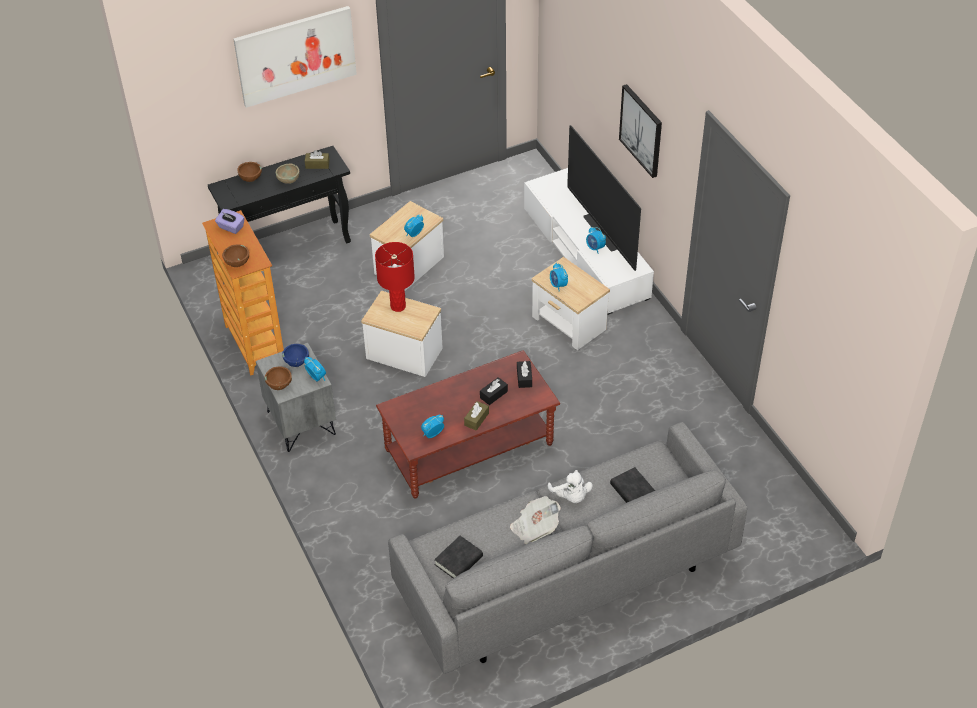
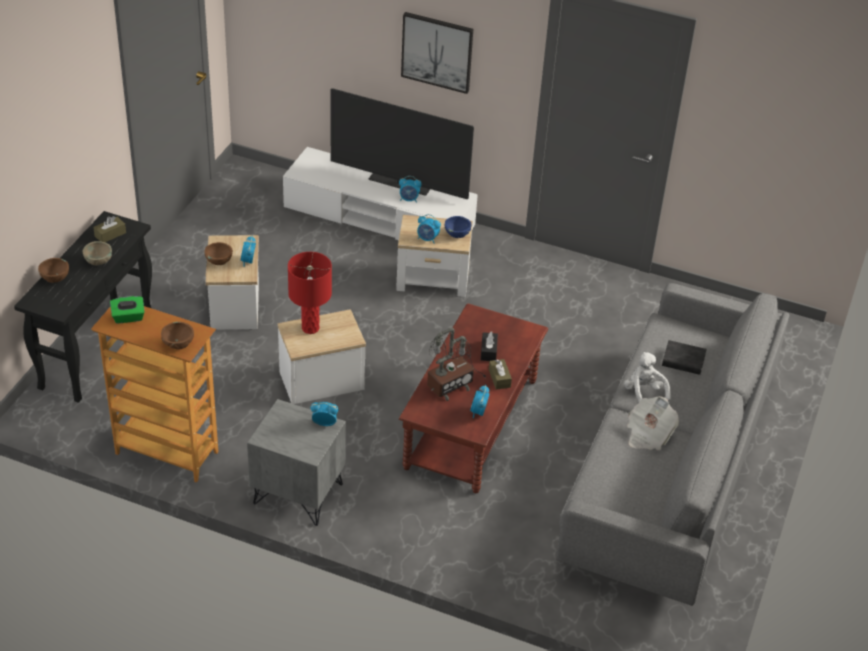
camera: 45 degrees left, 5 degrees down
purple tissue box [215,209,245,234] -> green tissue box [110,296,145,323]
picture [233,6,357,108] -> none
brown bowl [265,367,292,390] -> brown bowl moved to [204,242,233,265]
blue bowl [282,344,309,367] -> blue bowl moved to [445,216,472,238]
black book [434,536,483,579] -> none
black tissue box [517,361,532,388] -> none
white plush toy [547,470,593,503] -> white plush toy turned 135 degrees counterclockwise [624,352,671,402]
none -> table lamp [427,327,486,401]

